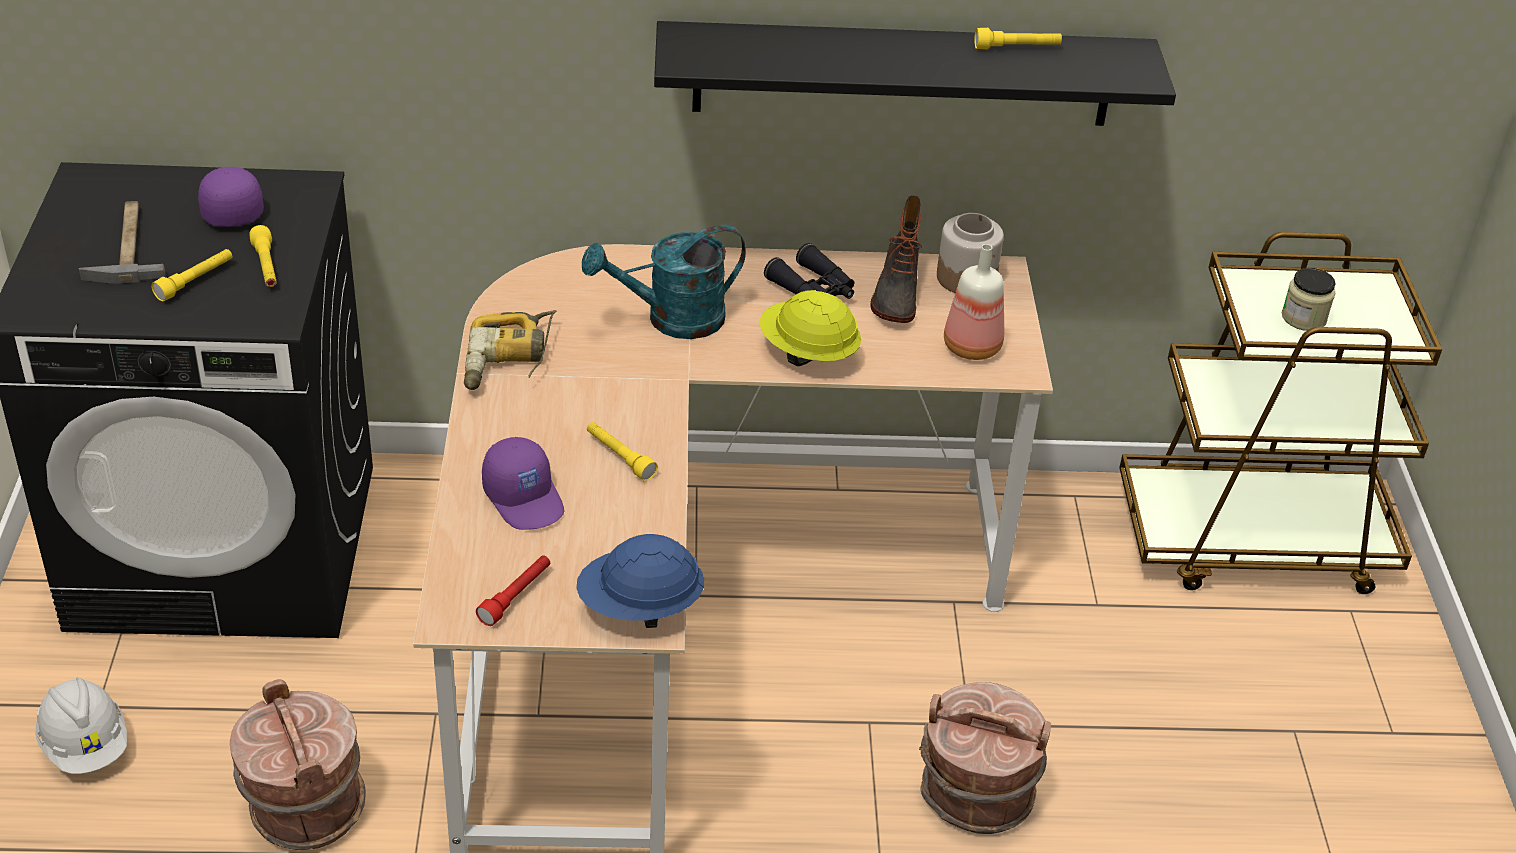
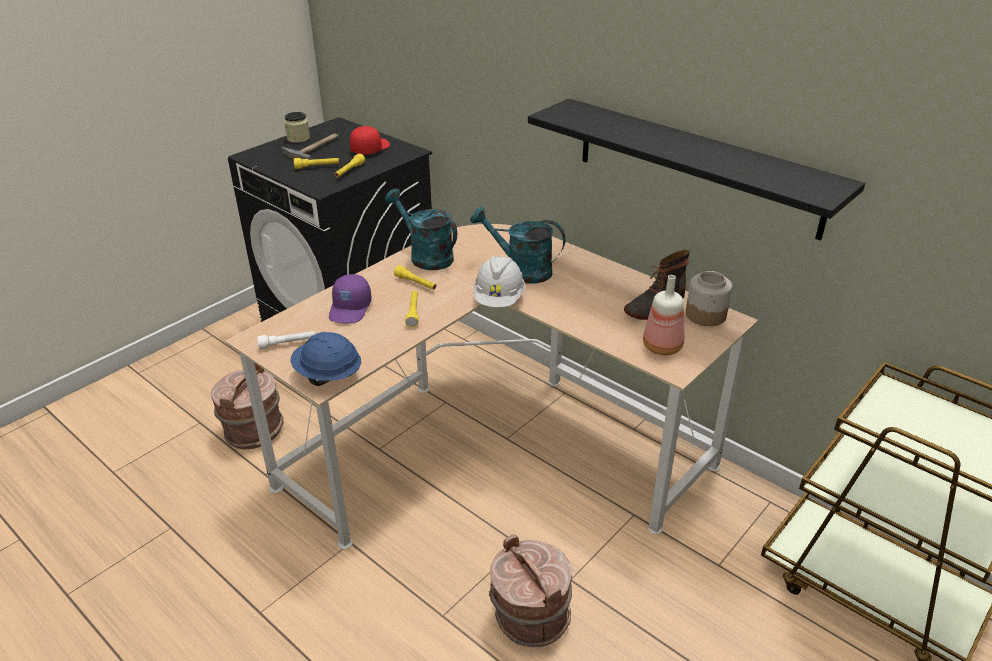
camera: 45 degrees right, 5 degrees down
white hard hat [36,677,127,774] -> white hard hat moved to [474,256,525,307]
purple cap [198,167,264,227] -> red cap [350,126,390,155]
power drill [464,310,556,390] -> turquoise watering can [385,189,457,270]
red flashlight [476,555,550,626] -> white flashlight [257,331,315,349]
yellow hard hat [760,290,861,366] -> none
black binoculars [764,243,854,299] -> none
yellow flashlight [975,28,1062,49] -> yellow flashlight moved to [394,265,436,290]
jar [1281,268,1336,331] -> jar moved to [284,112,310,143]

